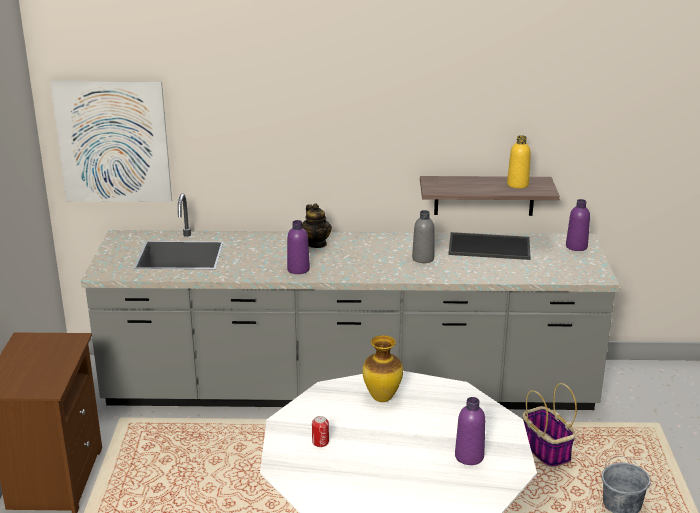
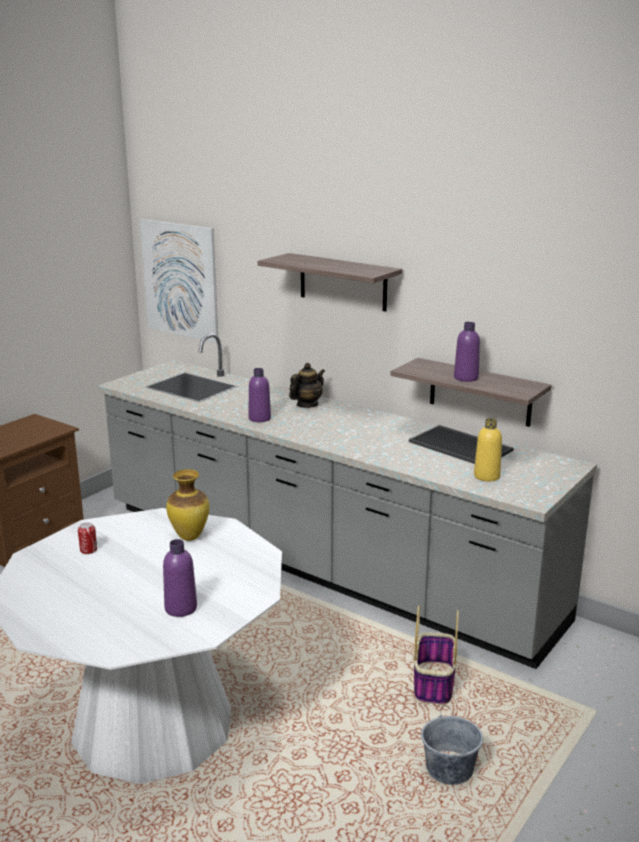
camera: 35 degrees right, 5 degrees down
teapot [302,204,332,248] -> teapot turned 150 degrees counterclockwise [289,363,325,408]
grey bottle [412,210,434,263] -> none
yellow bottle [507,135,531,188] -> yellow bottle moved to [474,418,502,481]
purple bottle [566,199,590,251] -> purple bottle moved to [454,322,480,382]
none -> shelf [258,253,402,312]

